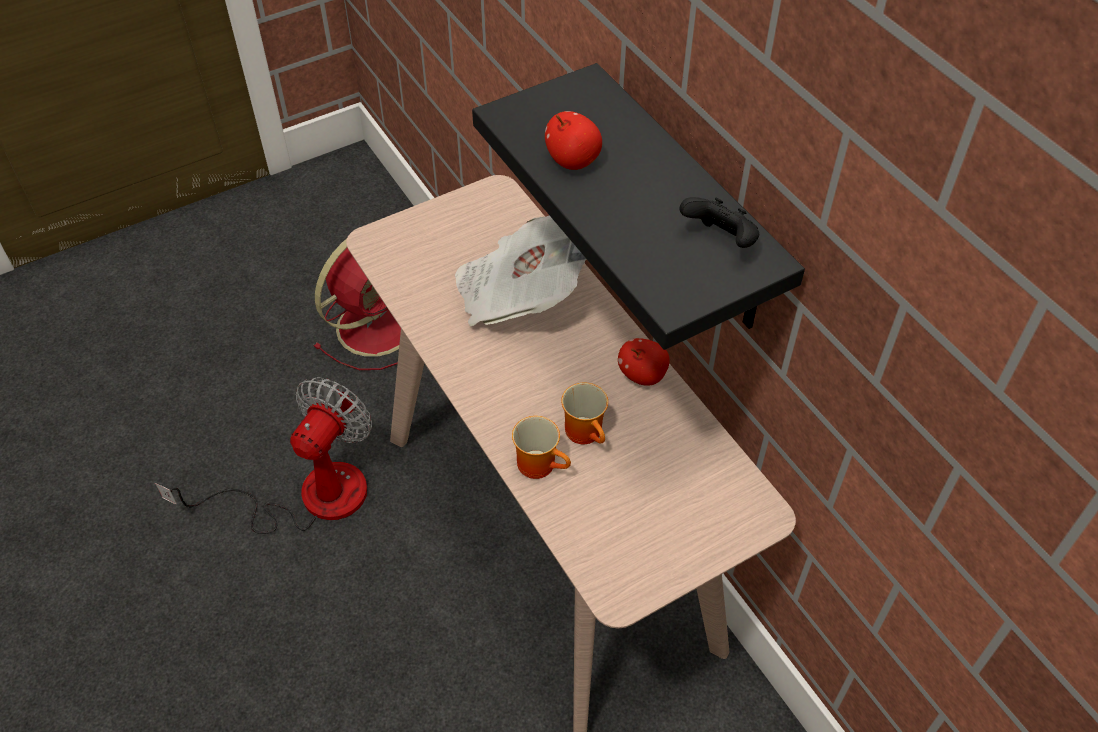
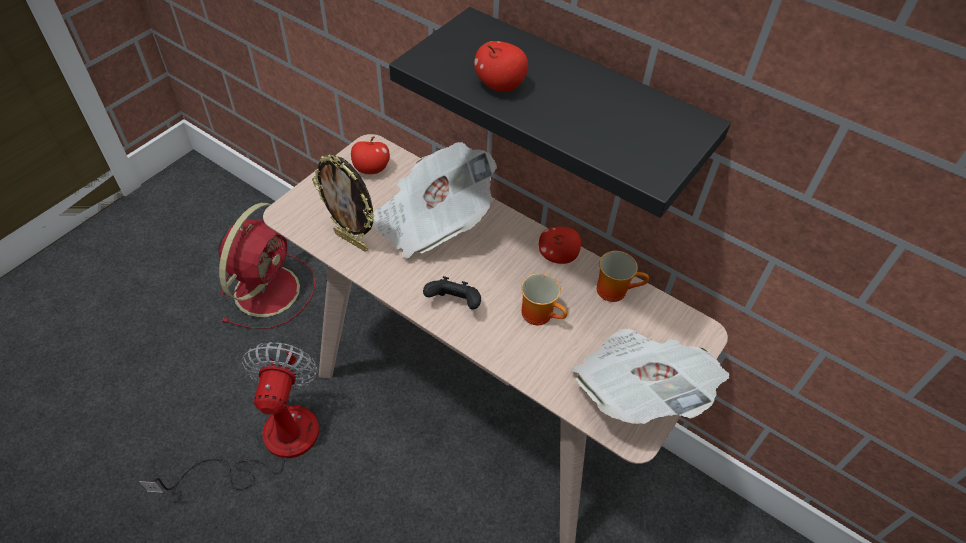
camera: 25 degrees left, 0 degrees up
mug [512,416,571,479] -> mug moved to [597,251,649,302]
black game controller [680,197,759,248] -> black game controller moved to [423,276,481,310]
none -> picture frame [312,154,375,252]
none -> apple [351,136,390,174]
none -> newspaper [571,328,729,424]

